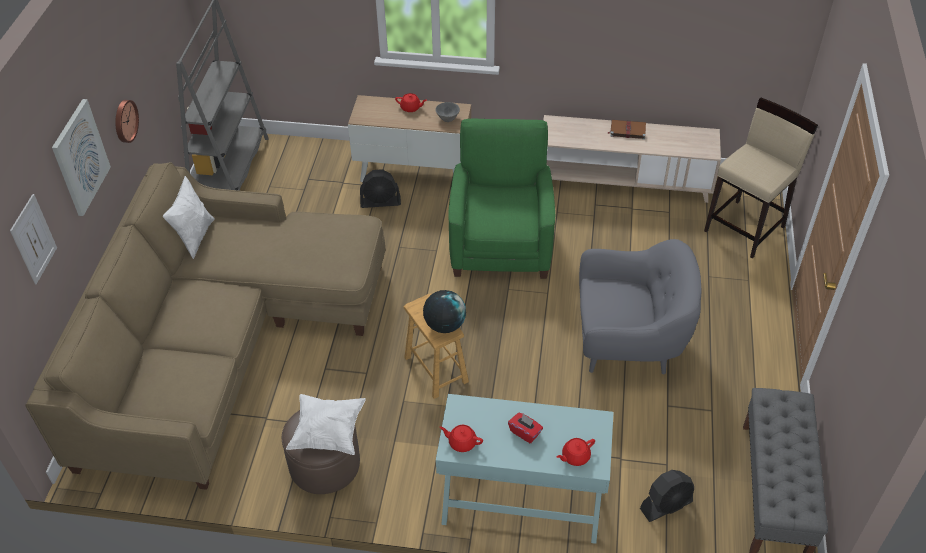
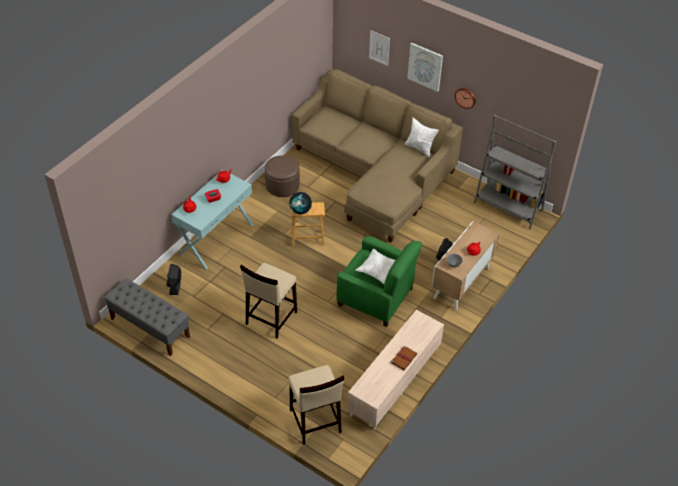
camera: 115 degrees right, 0 degrees up
white pillow [286,394,366,455] -> white pillow moved to [356,249,395,284]
grey armchair [579,239,701,374] -> beige stool [240,263,297,339]

